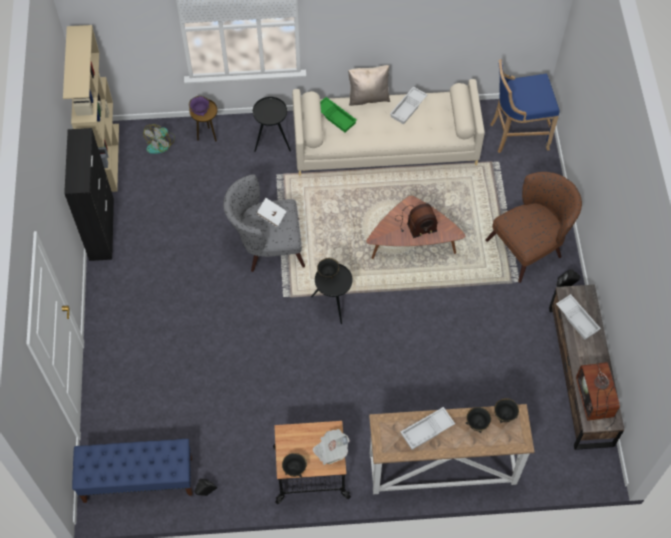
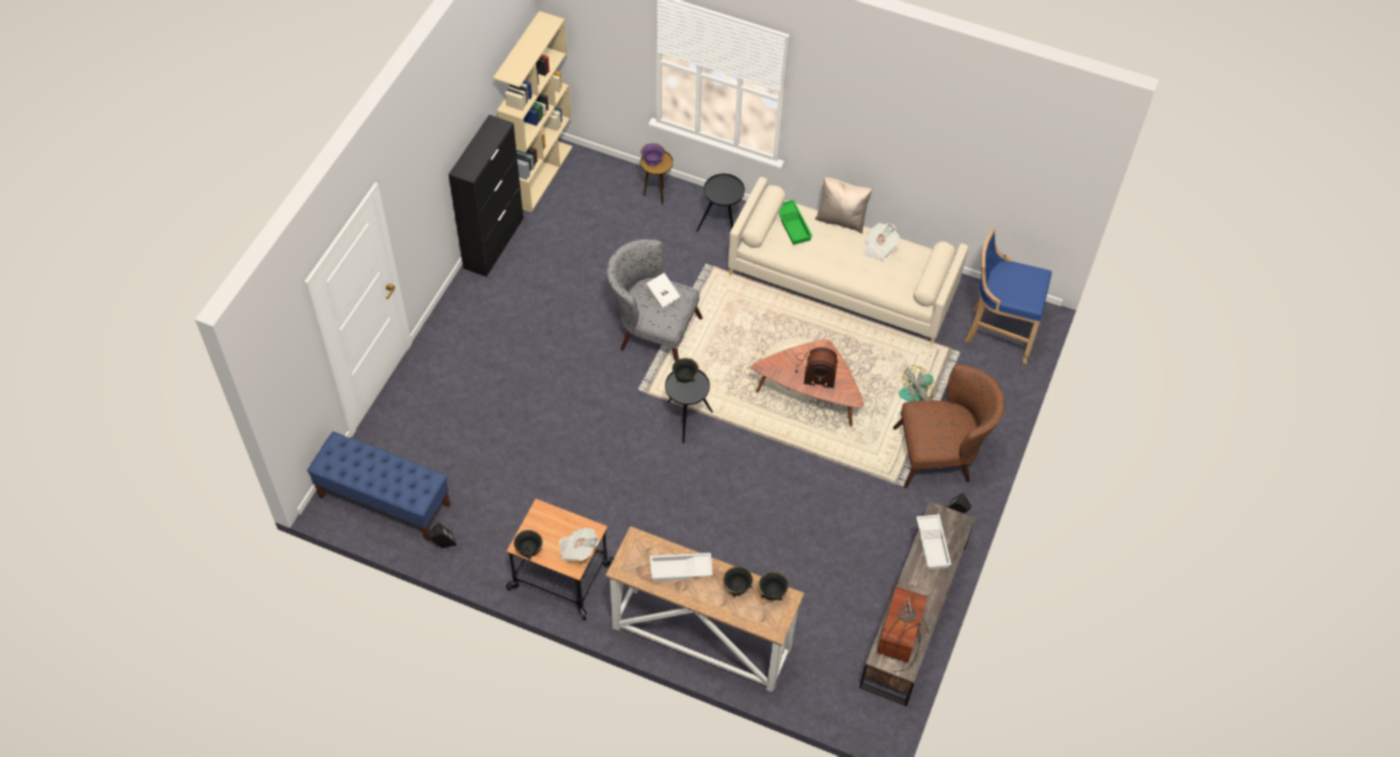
camera: 25 degrees right, 5 degrees down
fan [144,124,175,154] -> fan moved to [898,365,938,402]
white tray [390,87,428,124] -> newspaper [863,223,900,261]

